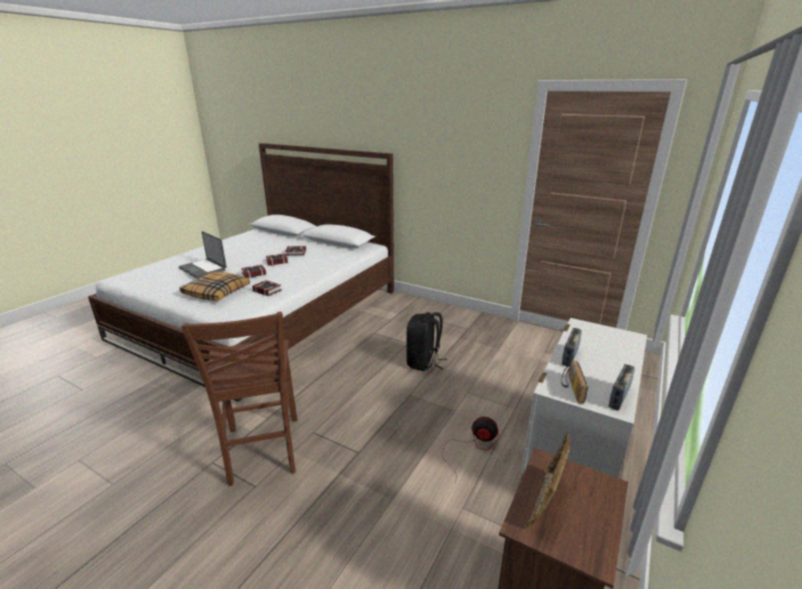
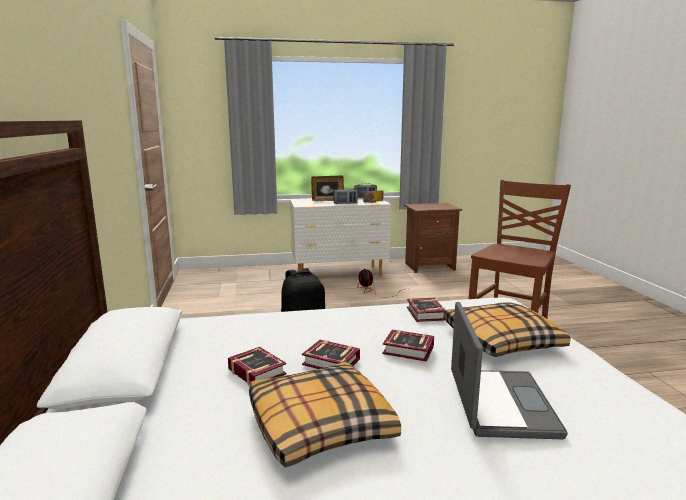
camera: 130 degrees left, 10 degrees down
picture frame [525,432,571,528] -> picture frame moved to [311,176,344,201]
none -> pillow [249,362,401,468]

